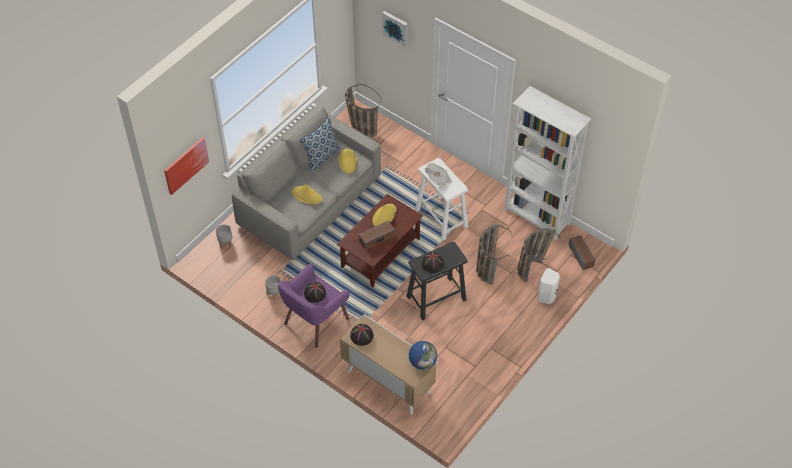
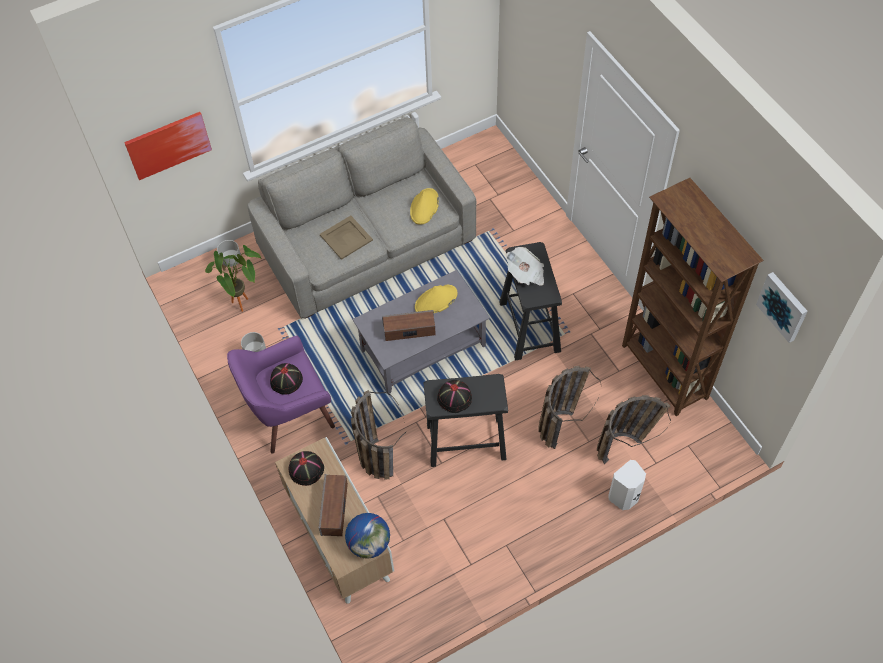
camera: 25 degrees right, 5 degrees up
yellow hat [292,184,322,205] -> beige tray [320,216,373,260]
pillow [300,116,341,173] -> none
brown coffee table [337,194,423,287] -> grey coffee table [353,270,490,394]
basket [345,84,382,137] -> basket moved to [351,390,406,480]
picture [382,11,408,47] -> picture moved to [756,272,808,343]
white stool [415,158,468,241] -> black stool [499,242,562,360]
white bookcase [504,86,591,241] -> brown bookcase [622,178,764,416]
speaker [568,235,595,270] -> speaker moved to [319,474,348,536]
none -> potted plant [205,245,262,312]

